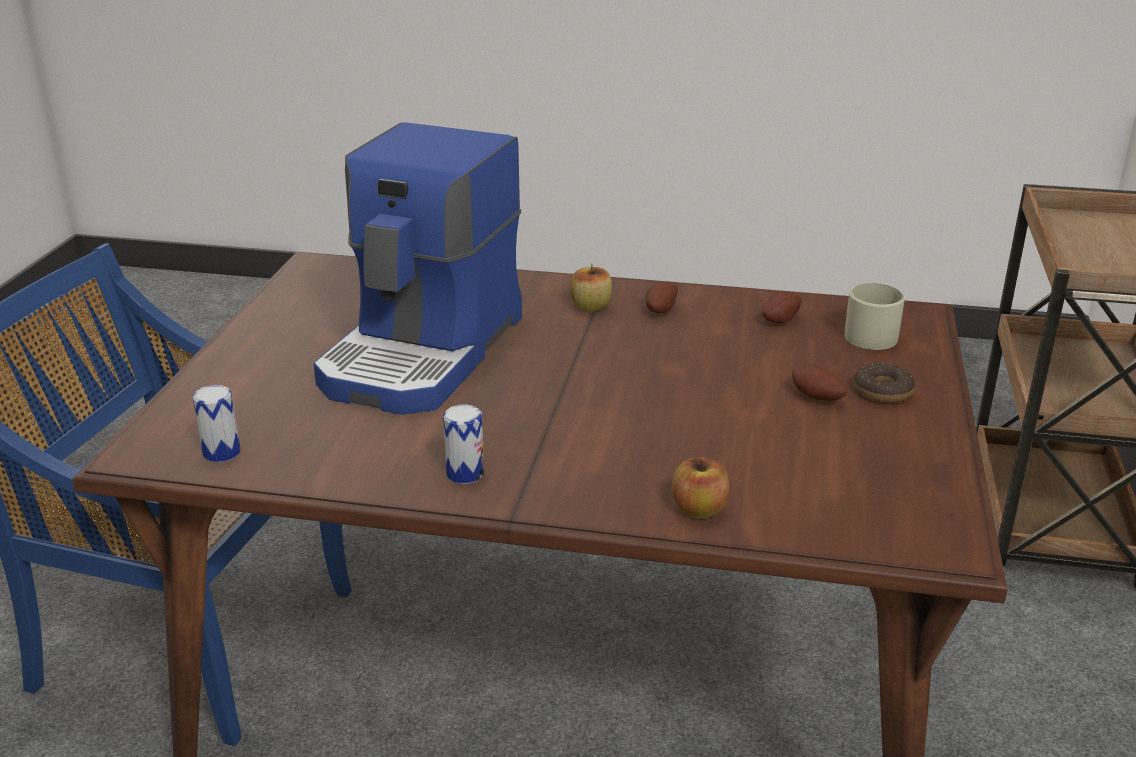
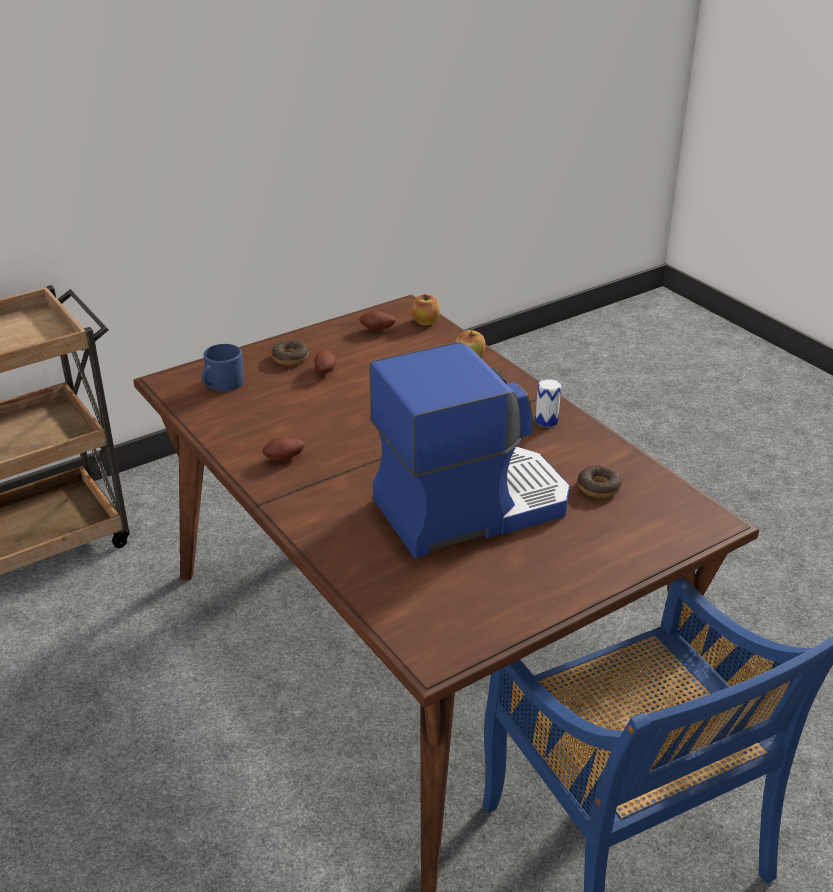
camera: 135 degrees left, 5 degrees up
can [193,385,240,462] -> none
apple [570,264,612,312] -> apple moved to [412,294,440,325]
potato [762,292,802,323] -> potato moved to [359,311,396,330]
beige mug [845,283,905,350] -> blue mug [201,344,244,392]
none -> donut [577,465,622,498]

